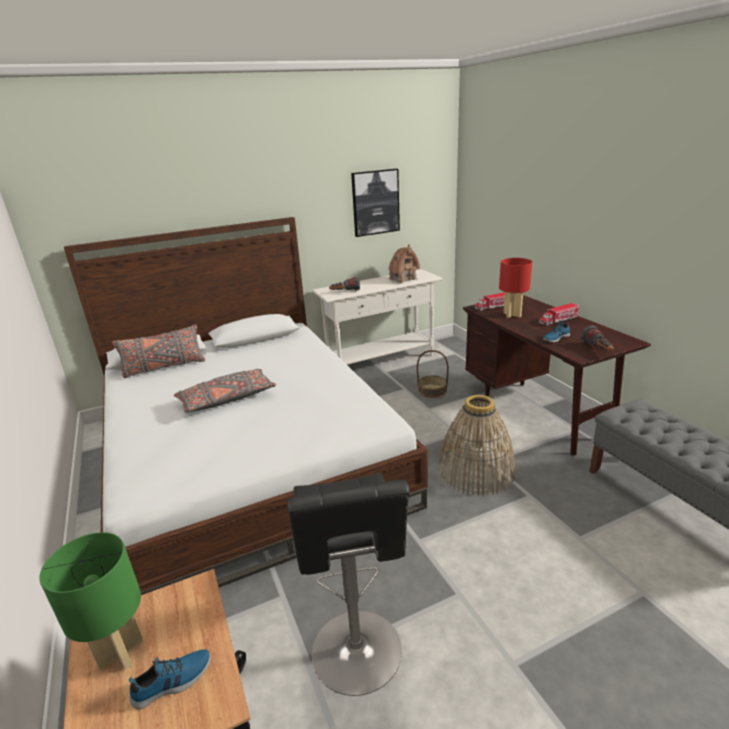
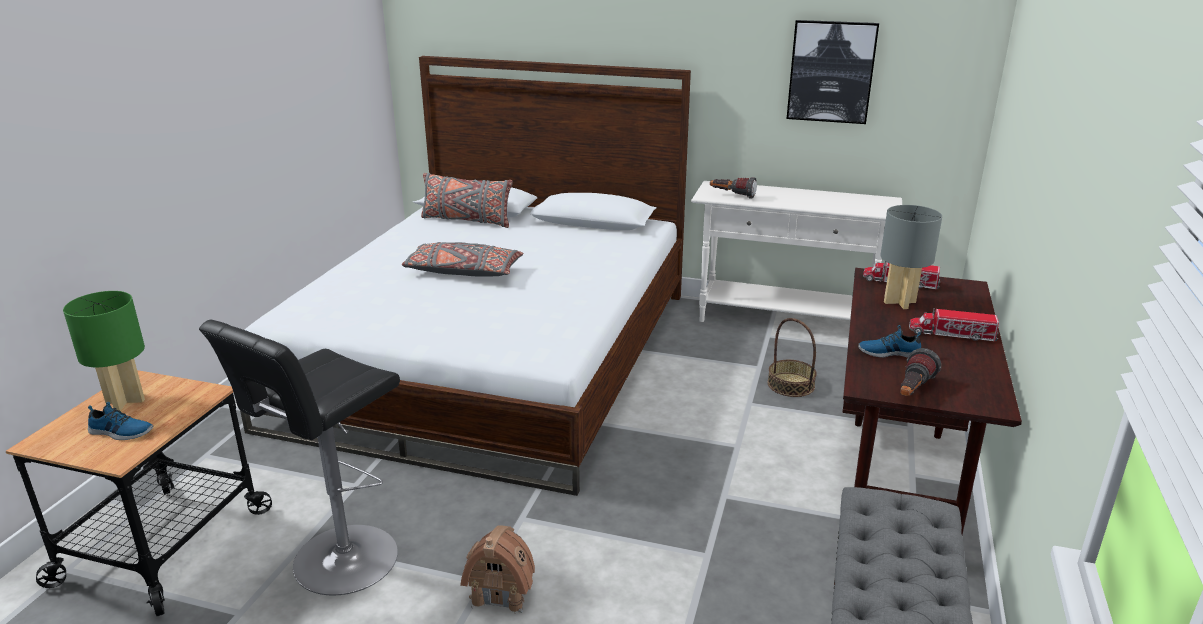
camera: 40 degrees right, 0 degrees up
toy house [389,244,420,283] -> toy house moved to [460,525,535,614]
basket [438,395,515,496] -> none
red table lamp [499,258,532,318] -> grey table lamp [880,205,942,309]

